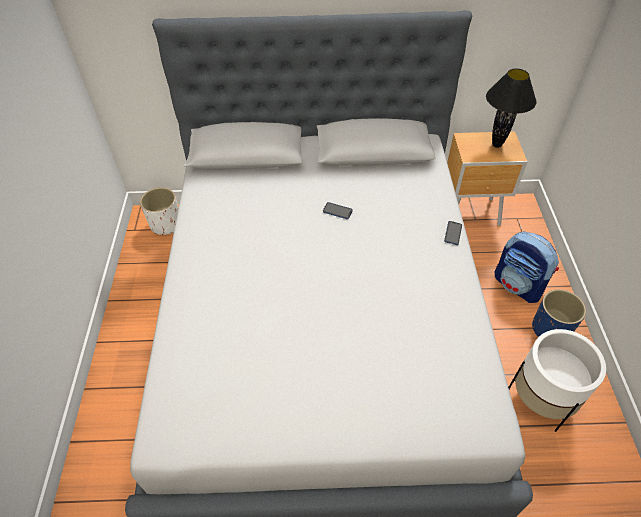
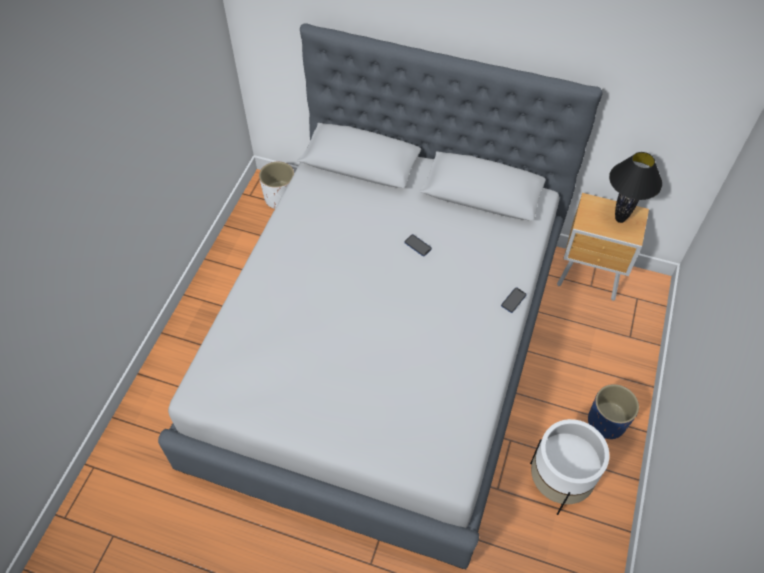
camera: 20 degrees right, 5 degrees up
backpack [495,232,559,303] -> none

